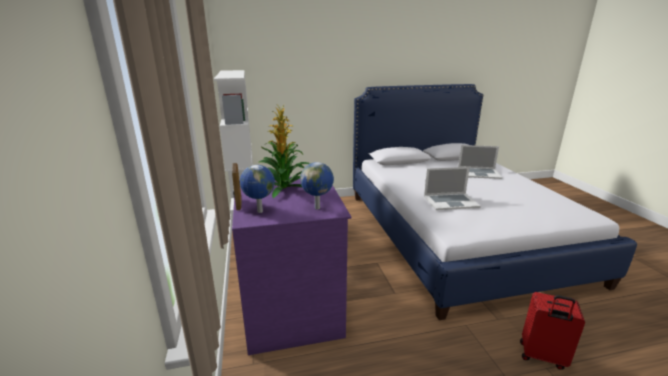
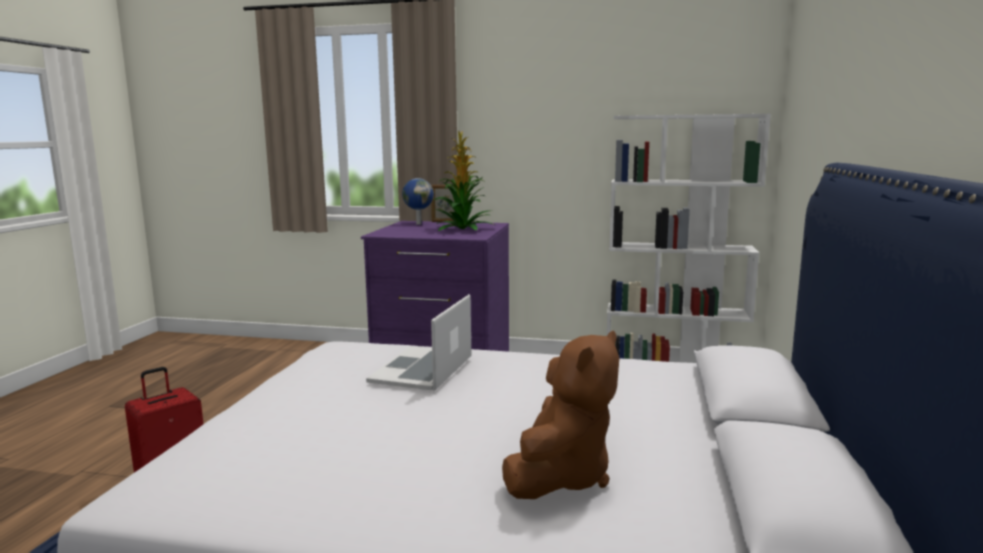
camera: 115 degrees right, 10 degrees down
globe [300,162,334,210] -> none
laptop [458,145,502,179] -> brown plush toy [502,331,619,499]

